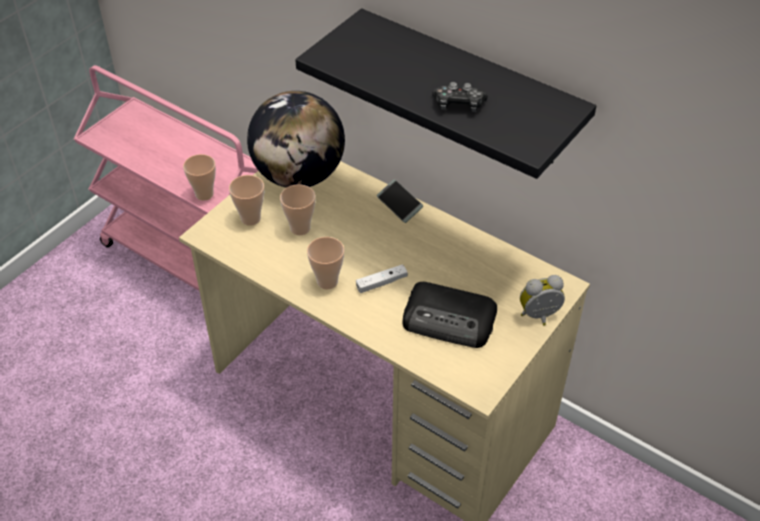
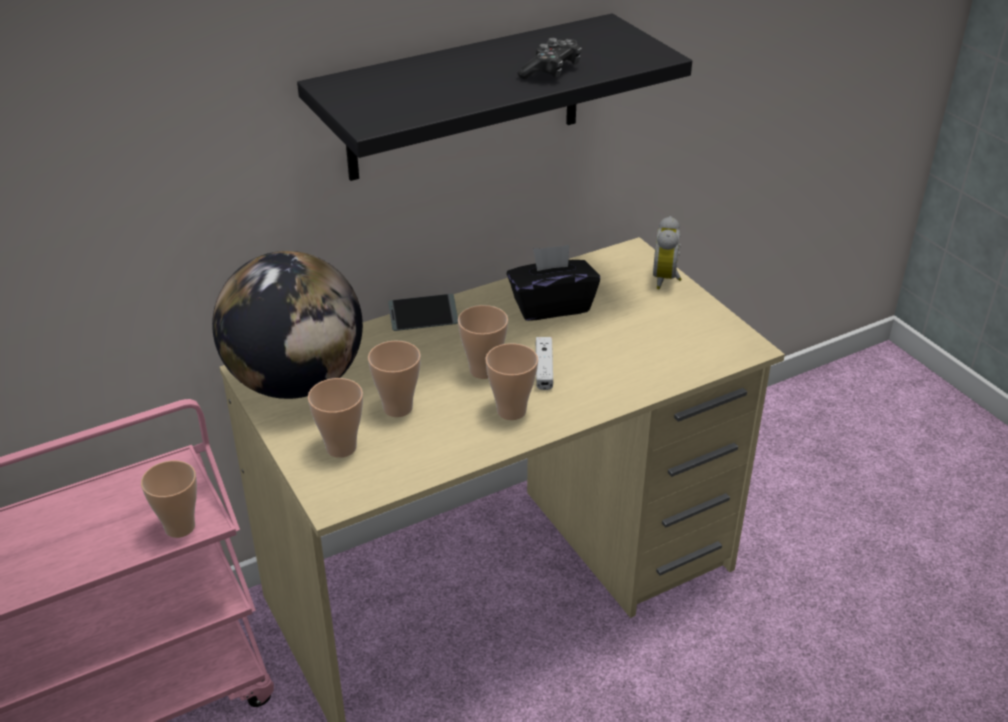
camera: 65 degrees left, 10 degrees down
radio [402,282,497,348] -> none
none -> cup [458,305,508,379]
none -> black tissue box [507,245,600,321]

